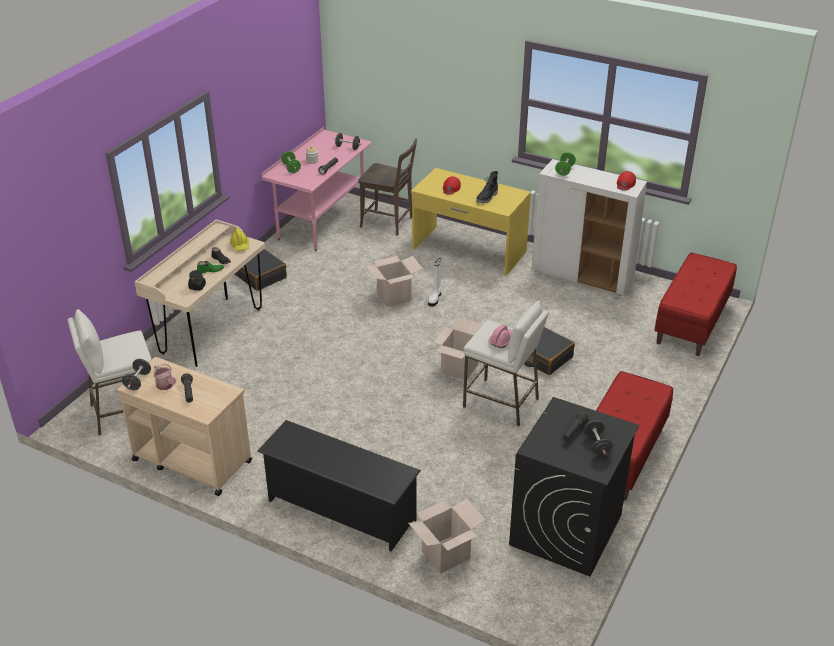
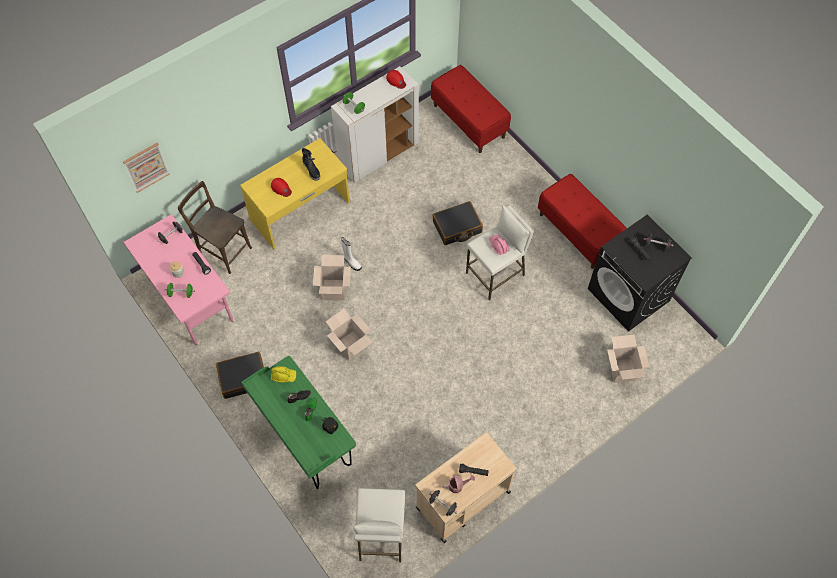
camera: 65 degrees left, 25 degrees up
beige desk [134,220,265,367] -> green desk [242,356,356,489]
black shoe rack [257,420,421,551] -> none
brown chair [358,139,417,235] -> brown chair turned 105 degrees counterclockwise [178,181,252,274]
cardboard box [434,318,483,380] -> cardboard box moved to [325,309,373,360]
none -> picture [123,143,170,193]

